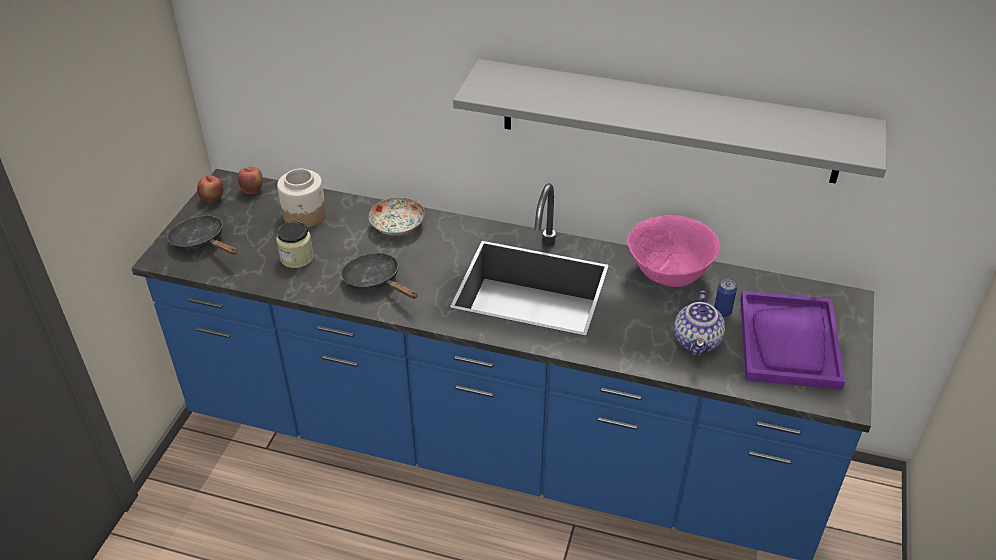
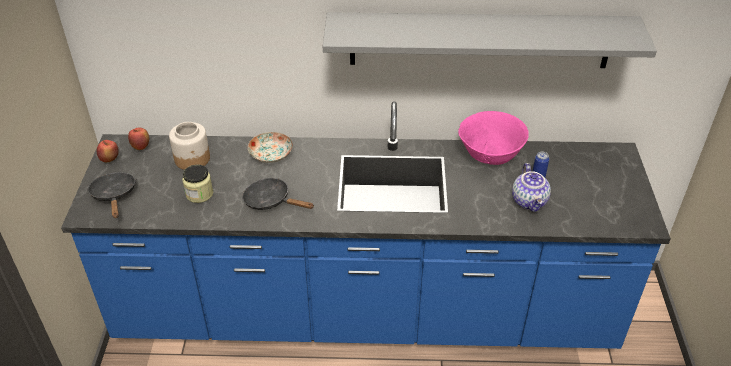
camera: 15 degrees left, 0 degrees up
black frying pan [167,215,238,255] -> black frying pan turned 45 degrees clockwise [87,172,136,218]
purple tray [740,291,845,390] -> none

